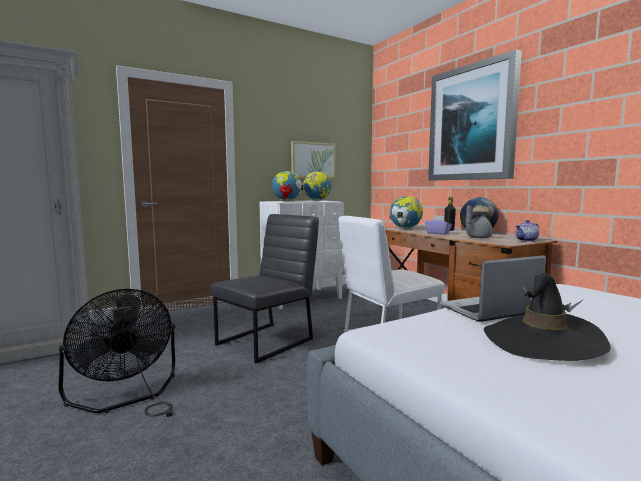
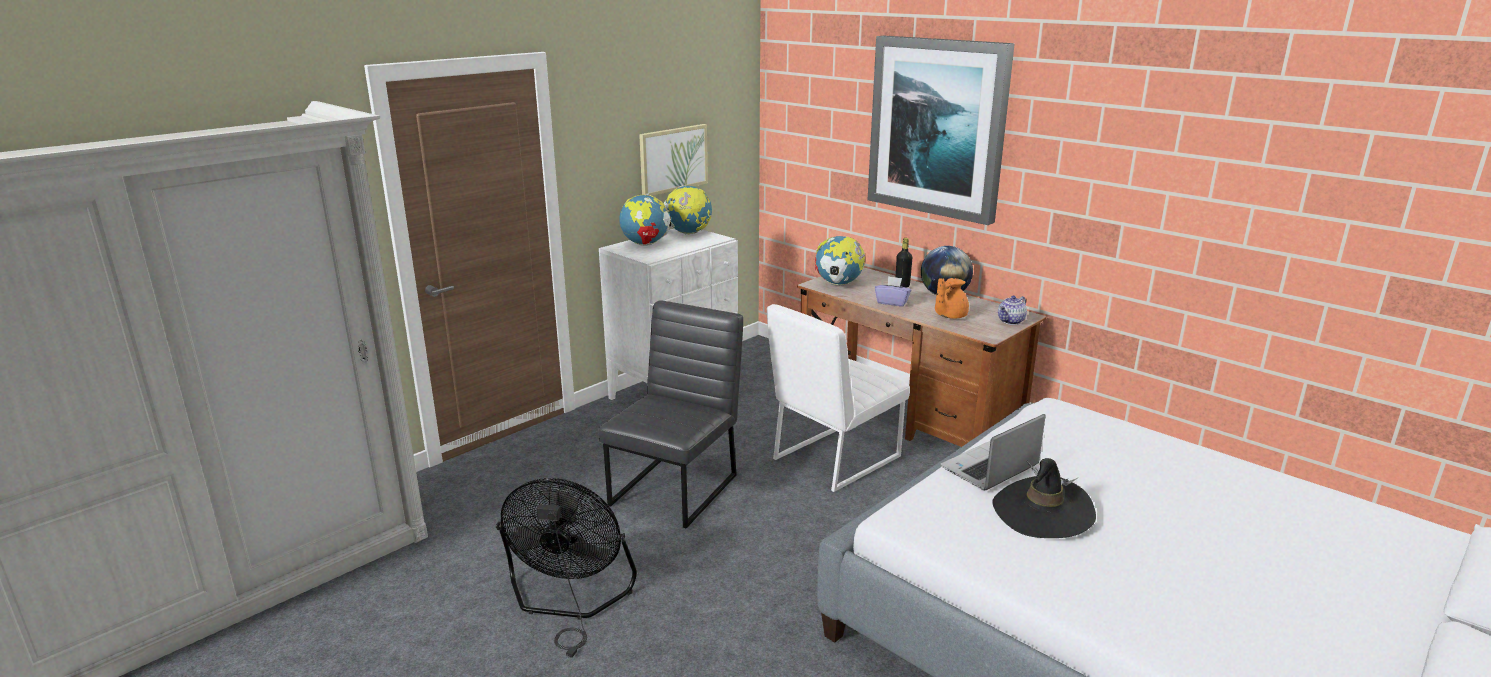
camera: 15 degrees left, 15 degrees up
black fan [58,289,175,417] -> black fan turned 60 degrees clockwise [496,478,637,658]
grey teapot [466,205,493,238] -> orange teapot [935,278,969,319]

